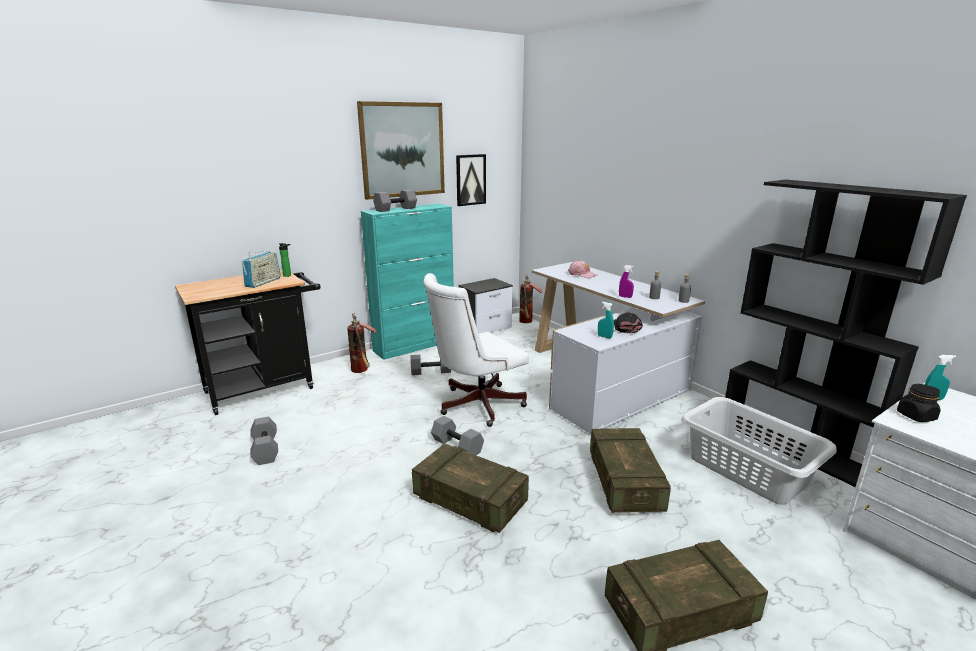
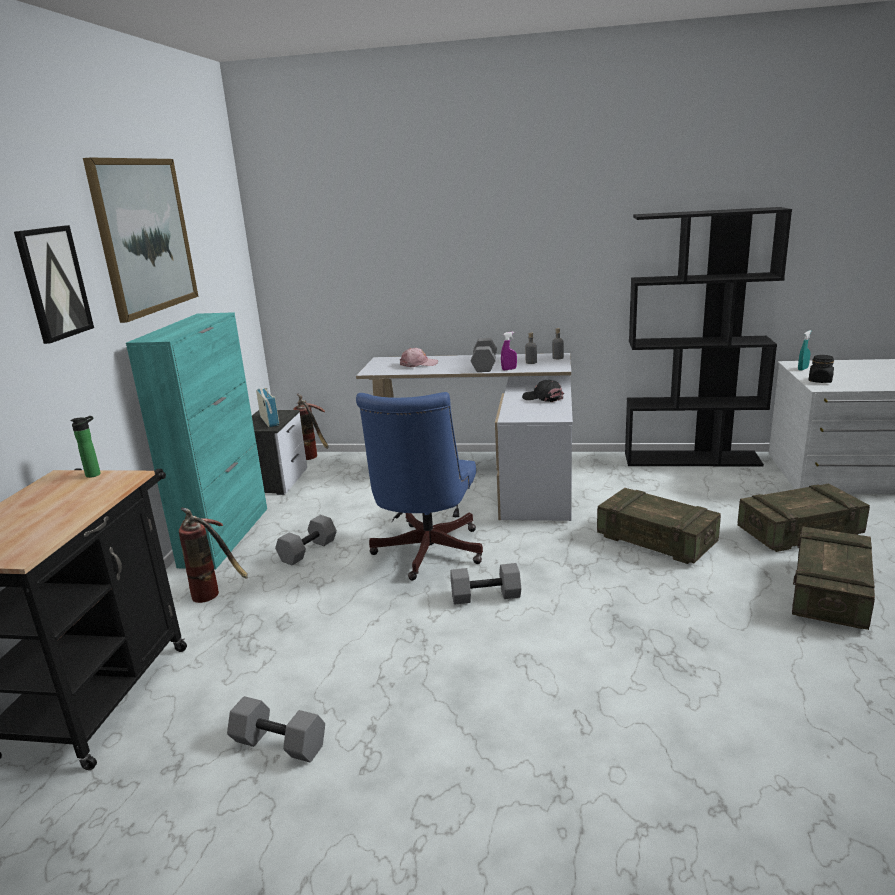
camera: 45 degrees left, 0 degrees up
radio [242,251,281,288] -> radio moved to [256,388,279,427]
grey dumbbell [373,190,417,212] -> grey dumbbell moved to [471,338,497,372]
crate [412,443,529,533] -> crate moved to [737,484,870,552]
white office chair [424,273,529,427] -> blue office chair [356,392,483,580]
picture [456,154,486,206] -> picture moved to [14,225,94,344]
turquoise spray bottle [598,302,614,339] -> none
grey laundry basket [681,397,837,505] -> none

